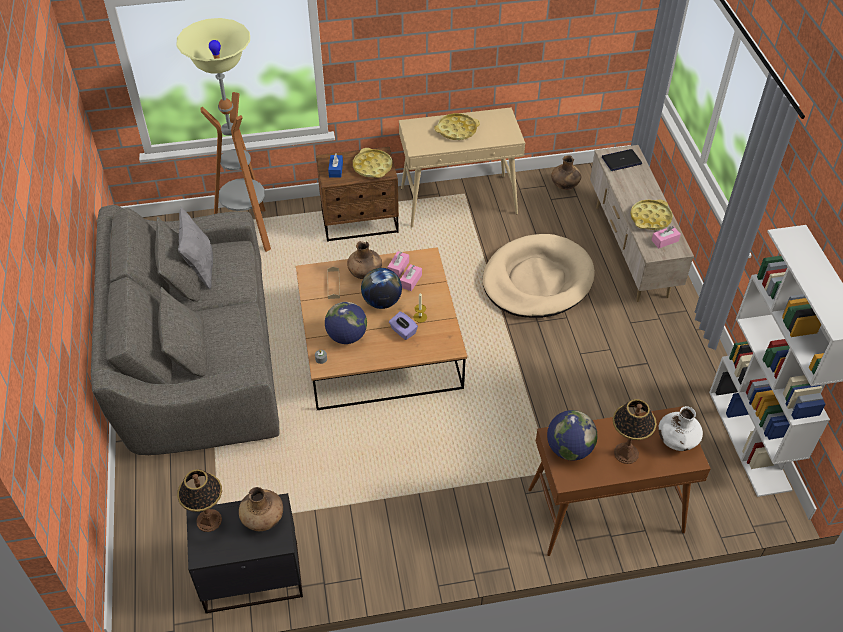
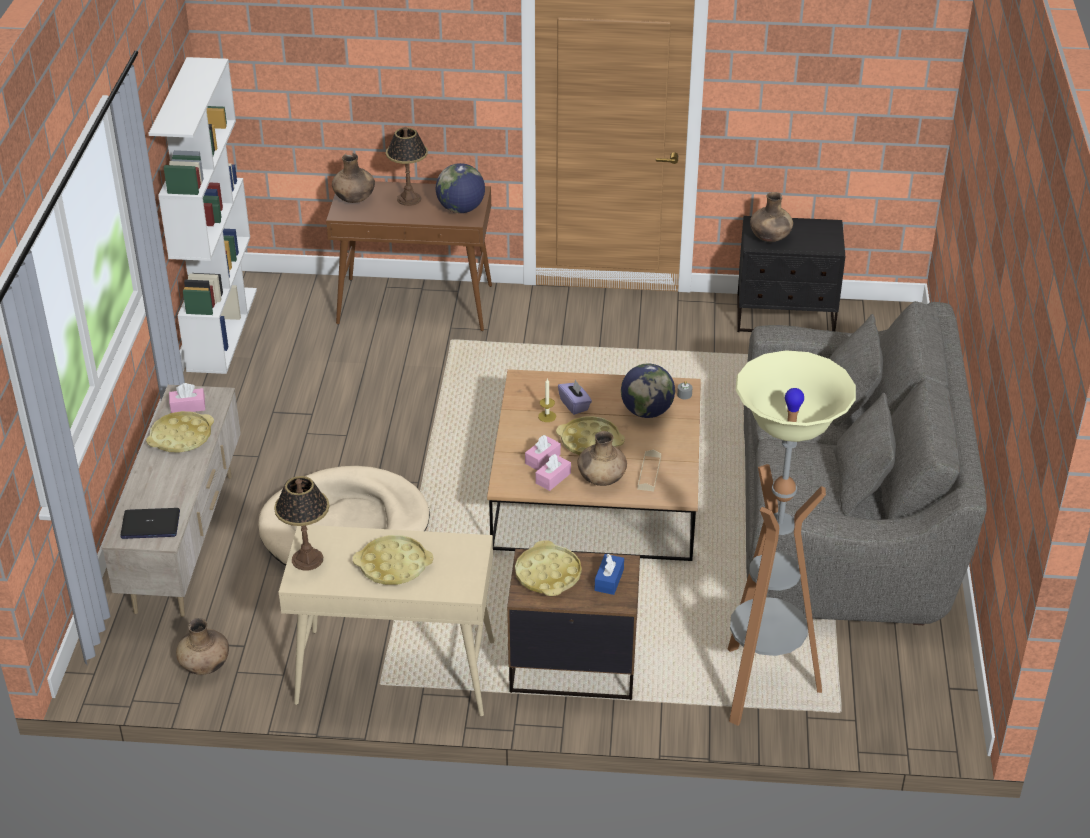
camera: 165 degrees left, 10 degrees down
table lamp [177,469,222,532] -> table lamp moved to [274,476,329,571]
grey pillow [178,207,213,290] -> none
globe [361,268,402,309] -> yellow tray [556,416,625,455]
white vase [658,406,703,451] -> brown vase [332,153,375,203]

